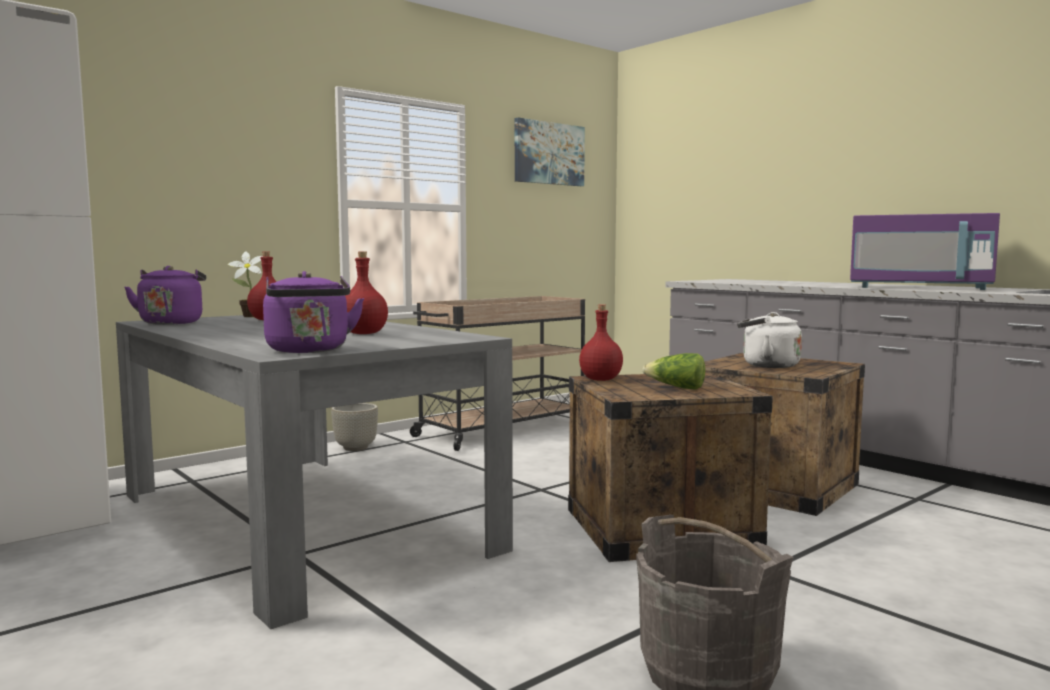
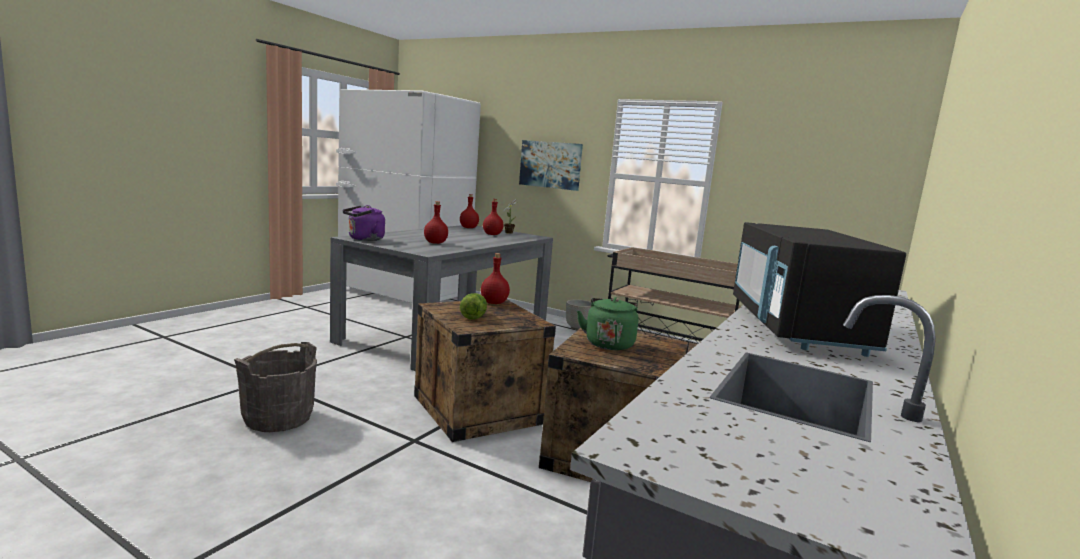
camera: 70 degrees right, 5 degrees up
purple kettle [124,266,206,325] -> red bottle [460,194,479,228]
picture [515,118,585,186] -> picture moved to [519,140,583,191]
white kettle [737,312,802,368] -> green kettle [577,297,639,350]
purple microwave [850,213,1000,290] -> black microwave [733,222,906,357]

